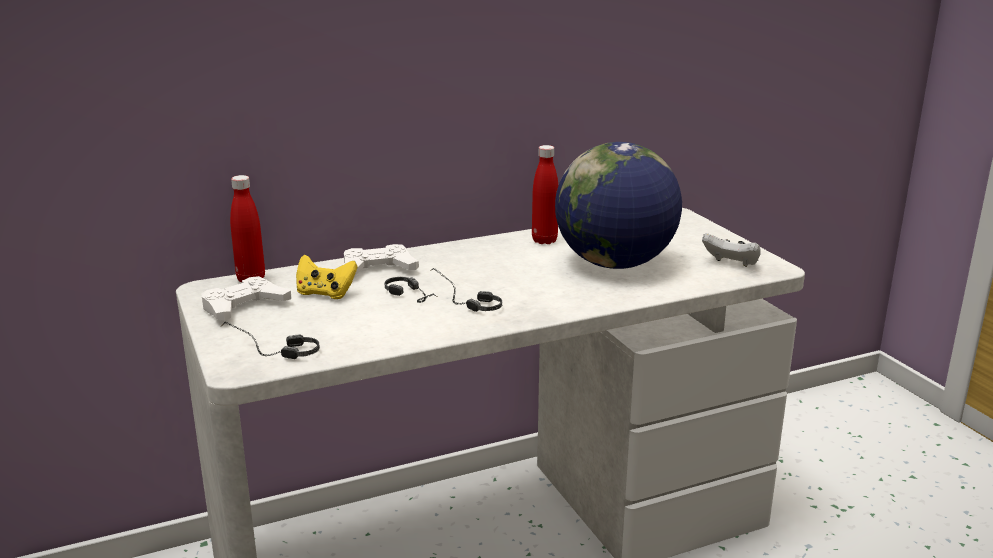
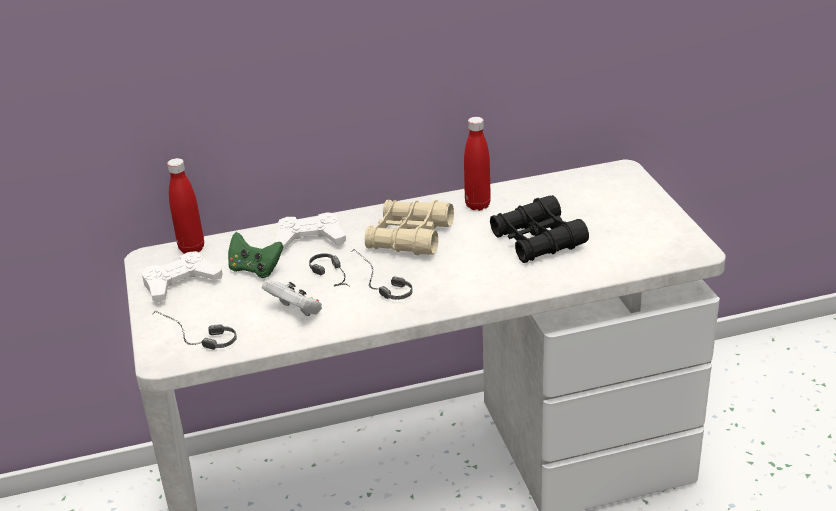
camera: 10 degrees right, 10 degrees up
yellow game controller [296,254,358,299] -> green game controller [228,232,283,278]
globe [555,142,682,269] -> black binoculars [490,195,589,263]
white game controller [702,233,761,267] -> white game controller moved to [262,280,322,316]
none -> beige binoculars [365,200,454,255]

